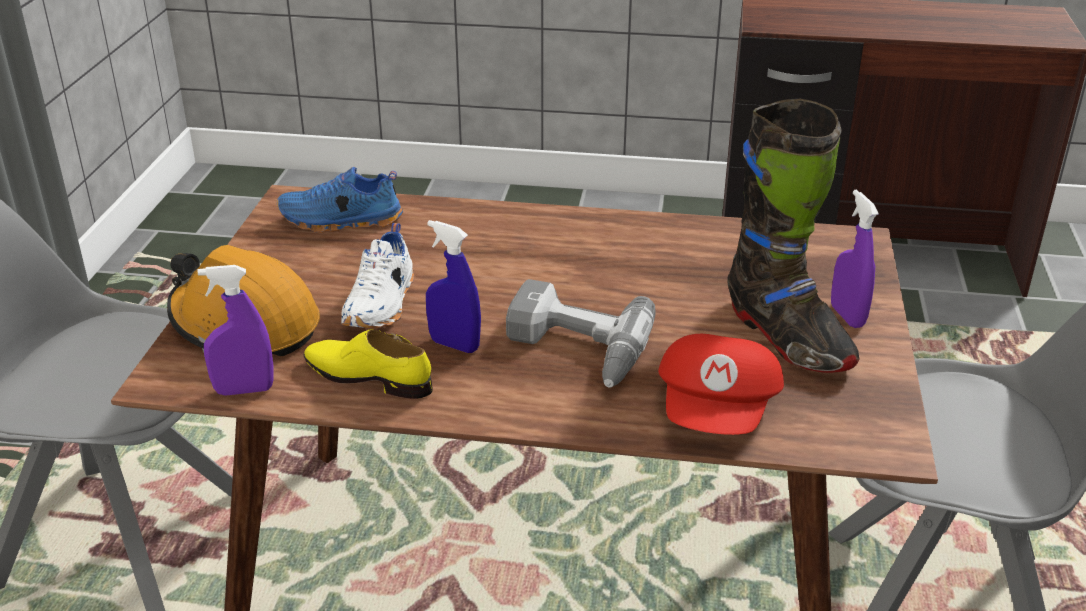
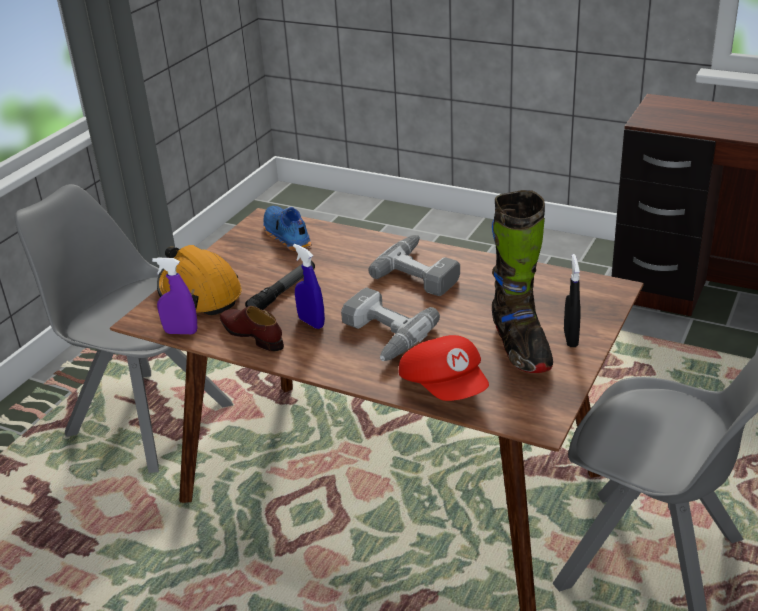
camera: 20 degrees right, 0 degrees up
blue shoe [277,167,403,233] -> blue shoe turned 45 degrees clockwise [263,206,312,251]
yellow shoe [304,329,433,399] -> brown shoe [220,306,284,351]
white shoe [341,223,414,328] -> flashlight [245,261,315,310]
red cap [658,334,784,435] -> red cap turned 60 degrees counterclockwise [399,335,489,401]
purple spray bottle [831,190,879,328] -> black spray bottle [564,254,581,347]
none -> power drill [368,235,460,296]

